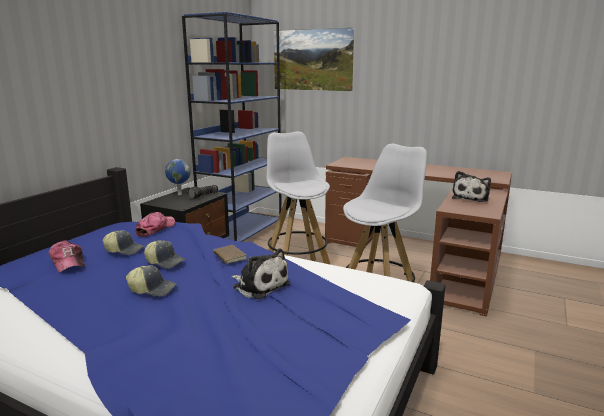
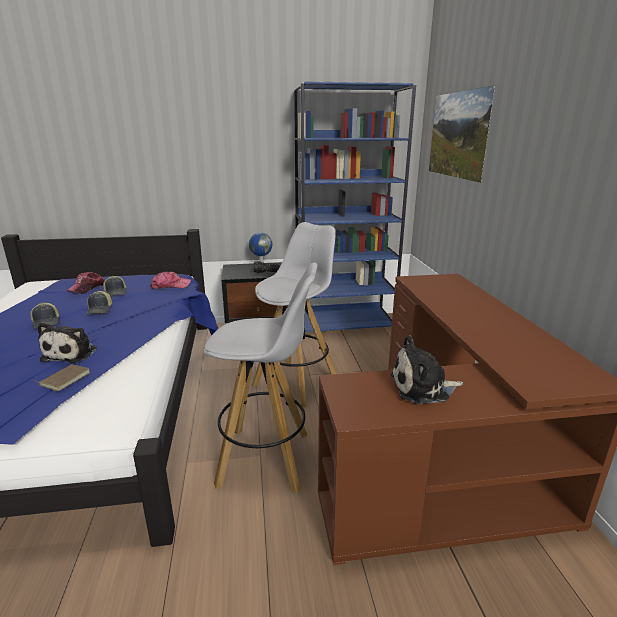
camera: 55 degrees right, 5 degrees up
brown book [213,245,247,264] -> brown book moved to [34,364,90,391]

